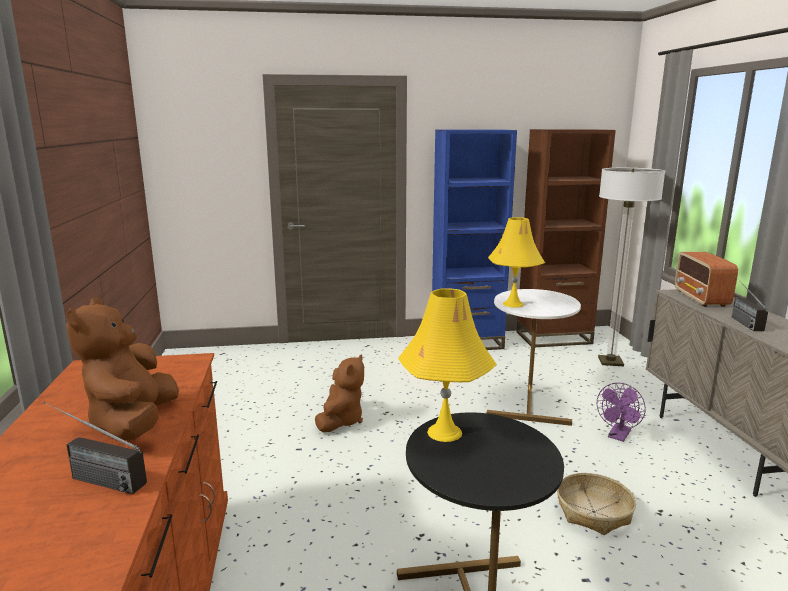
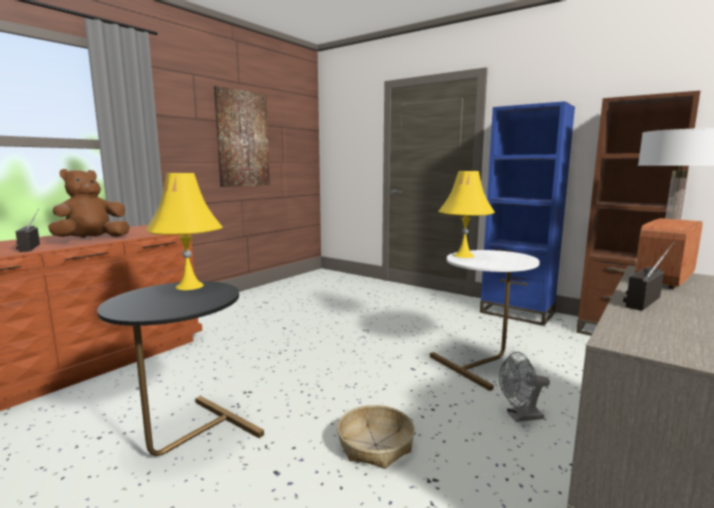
camera: 45 degrees right, 5 degrees down
brown plush toy [315,355,364,432] -> none
purple fan [597,383,646,442] -> grey fan [499,352,550,422]
none -> picture [214,86,270,187]

